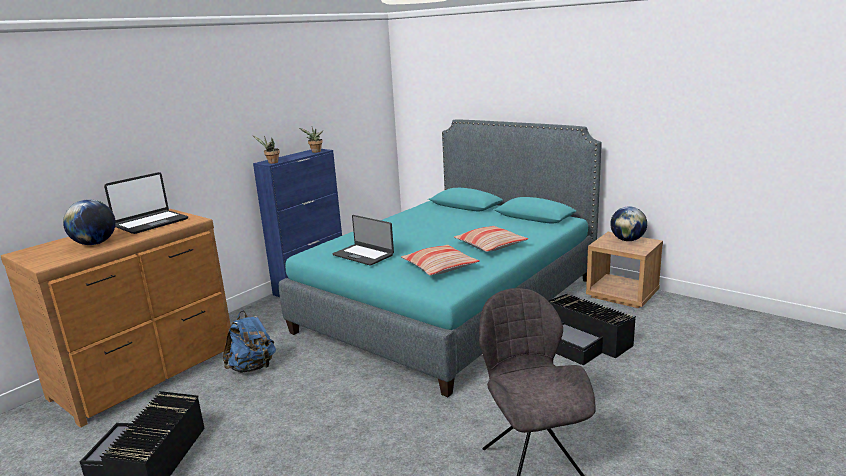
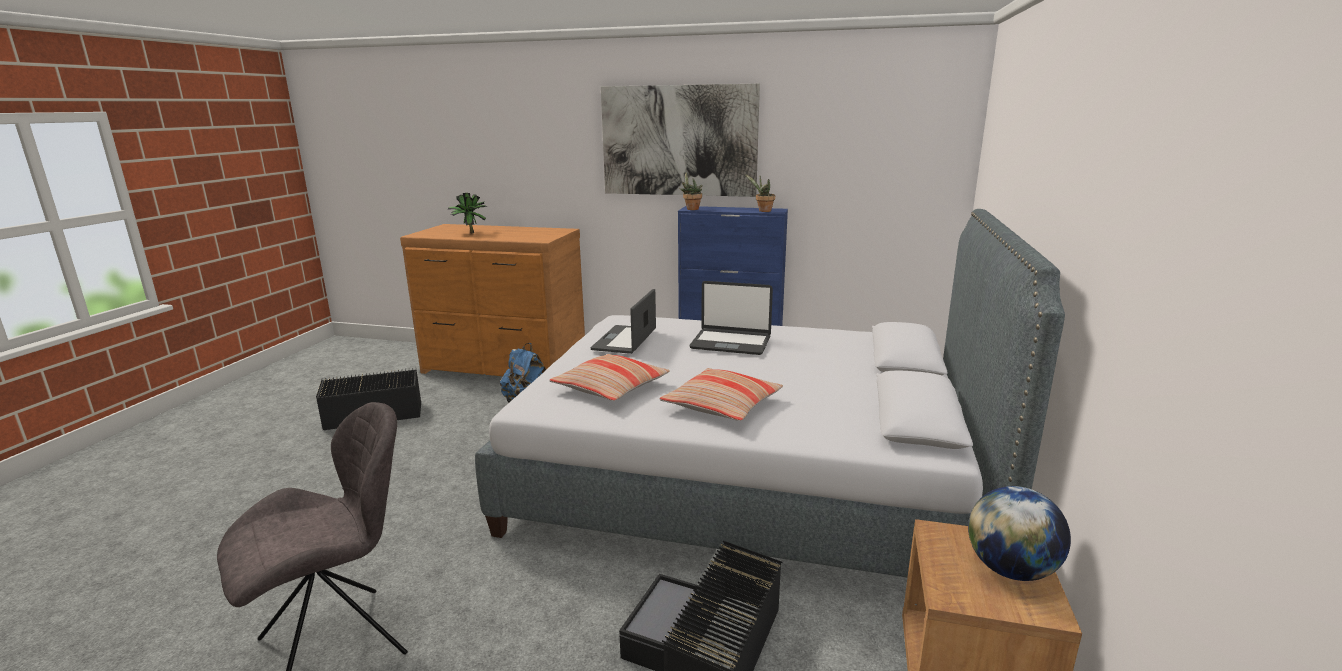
camera: 65 degrees right, 0 degrees up
globe [63,199,116,245] -> potted plant [448,193,487,234]
laptop [104,172,188,234] -> laptop moved to [689,281,773,355]
turquoise bed [279,119,602,397] -> grey bed [475,209,1065,577]
none -> picture [601,84,760,197]

